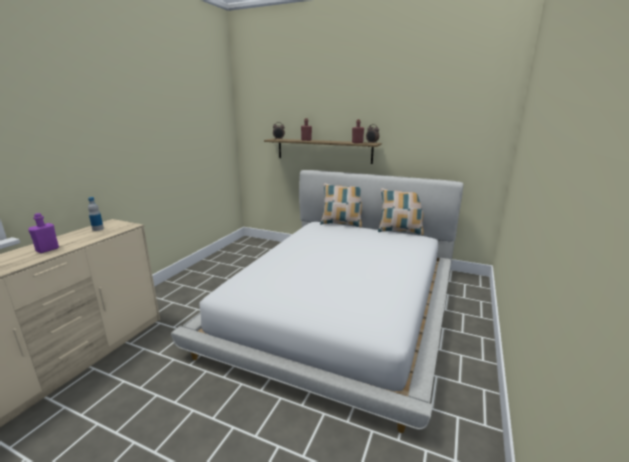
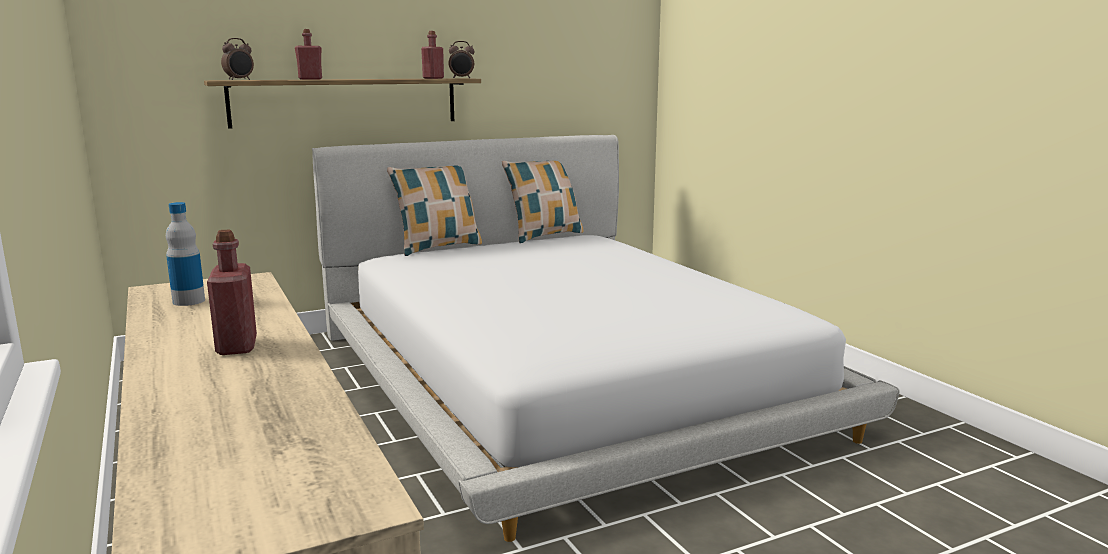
camera: 50 degrees left, 5 degrees down
purple bottle [28,213,59,253] -> red bottle [207,230,257,355]

